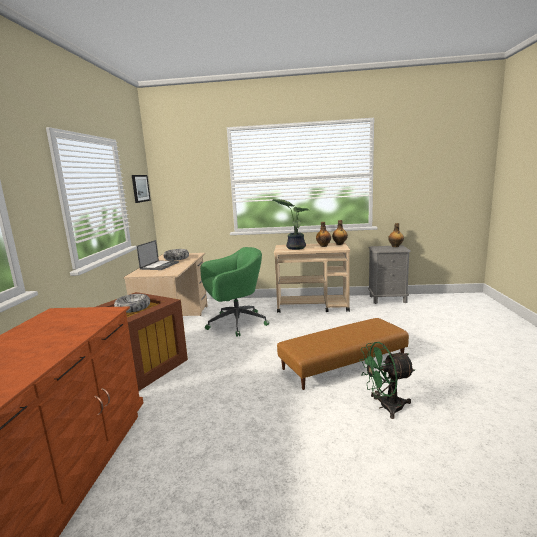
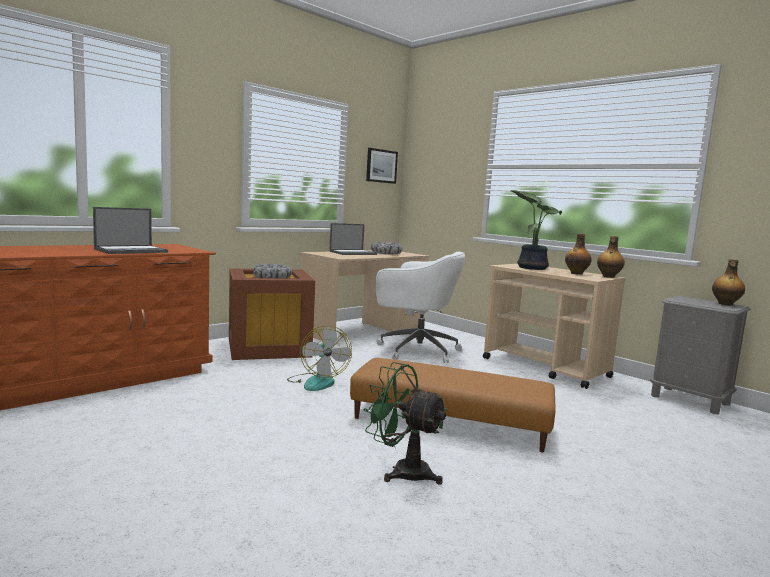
camera: 40 degrees right, 5 degrees down
green office chair [200,247,269,337] -> white office chair [376,251,465,363]
none -> laptop [93,207,168,254]
none -> fan [287,326,352,391]

